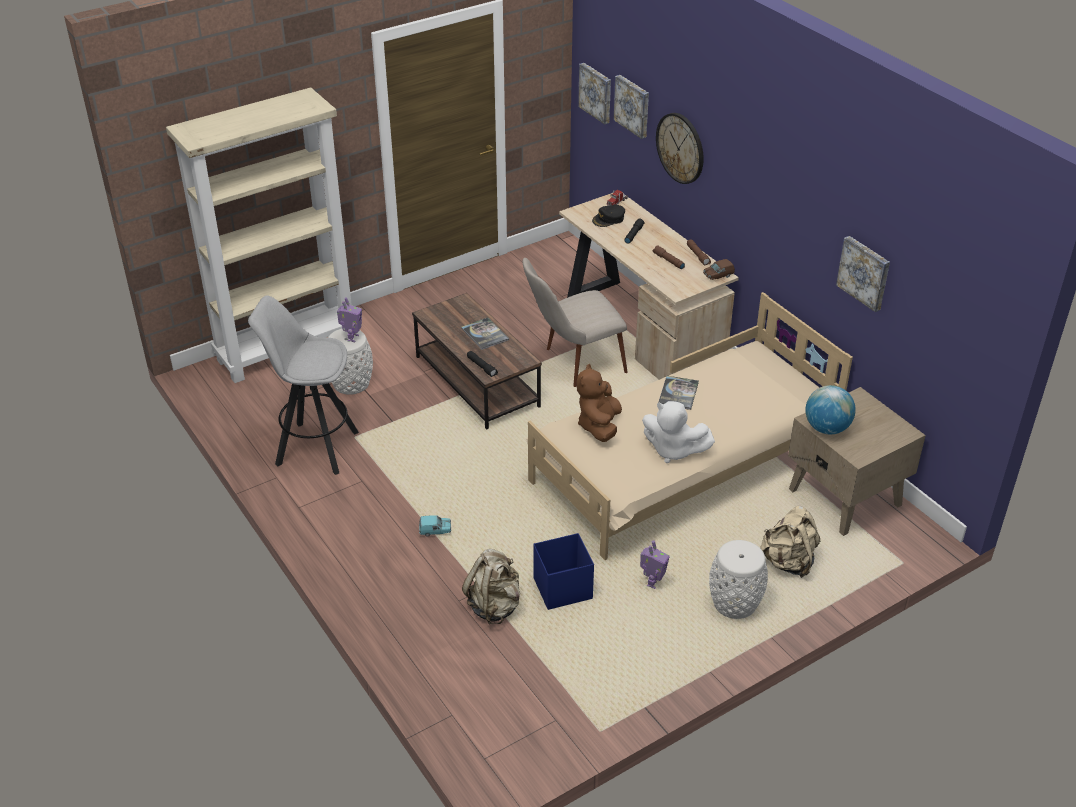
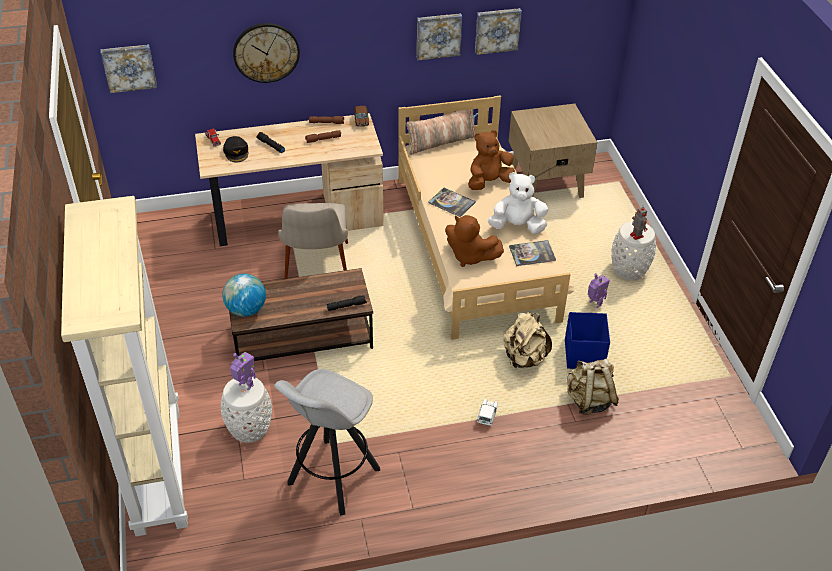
camera: 70 degrees left, 5 degrees up
turquoise toy car [419,515,451,537] -> white toy car [477,399,498,426]
book [461,317,509,350] -> book moved to [509,240,556,266]
picture [614,75,649,139] -> picture moved to [417,13,462,60]
white plush toy [642,401,715,463] -> white plush toy turned 135 degrees counterclockwise [488,172,548,234]
beige backpack [760,506,820,578] -> beige backpack moved to [503,312,552,368]
globe [805,385,856,434] -> globe moved to [222,274,266,317]
none -> pillow [406,109,476,155]
none -> brown plush toy [468,130,515,190]
none -> toy robot [630,206,647,240]

